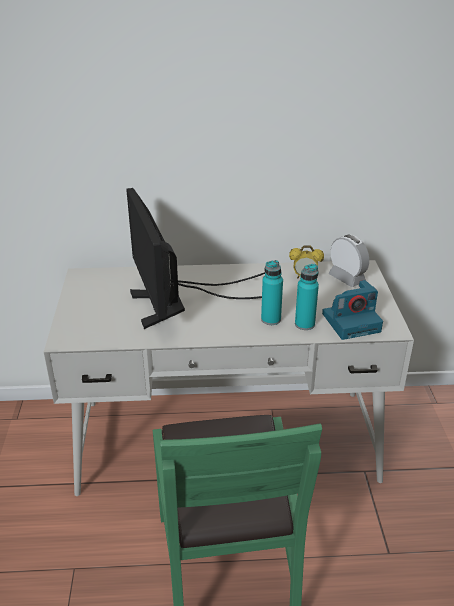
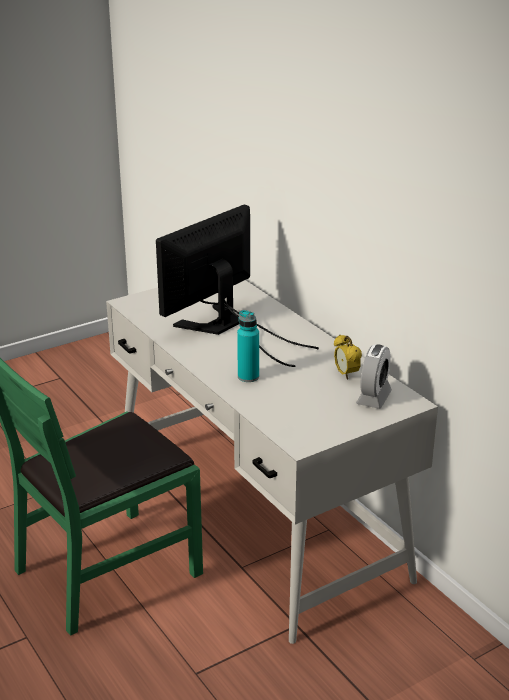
camera: 60 degrees right, 5 degrees down
turquoise bottle [295,264,319,330] -> none
camera [322,280,383,340] -> none

